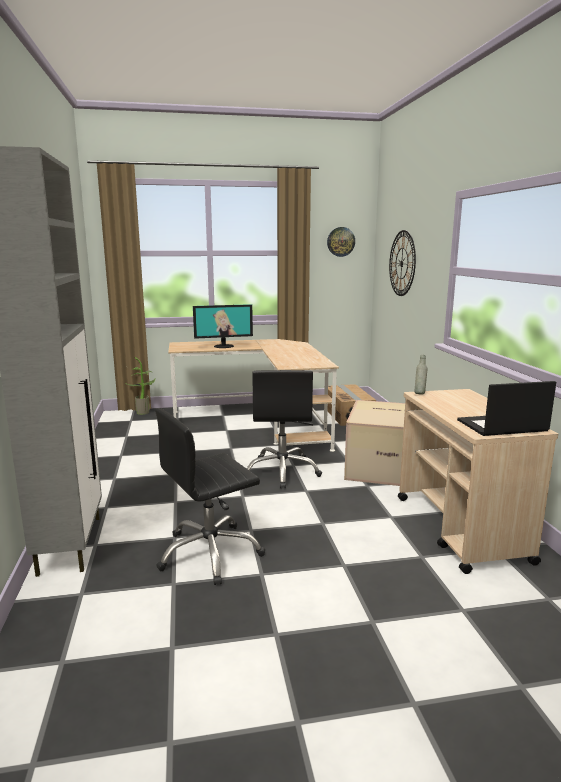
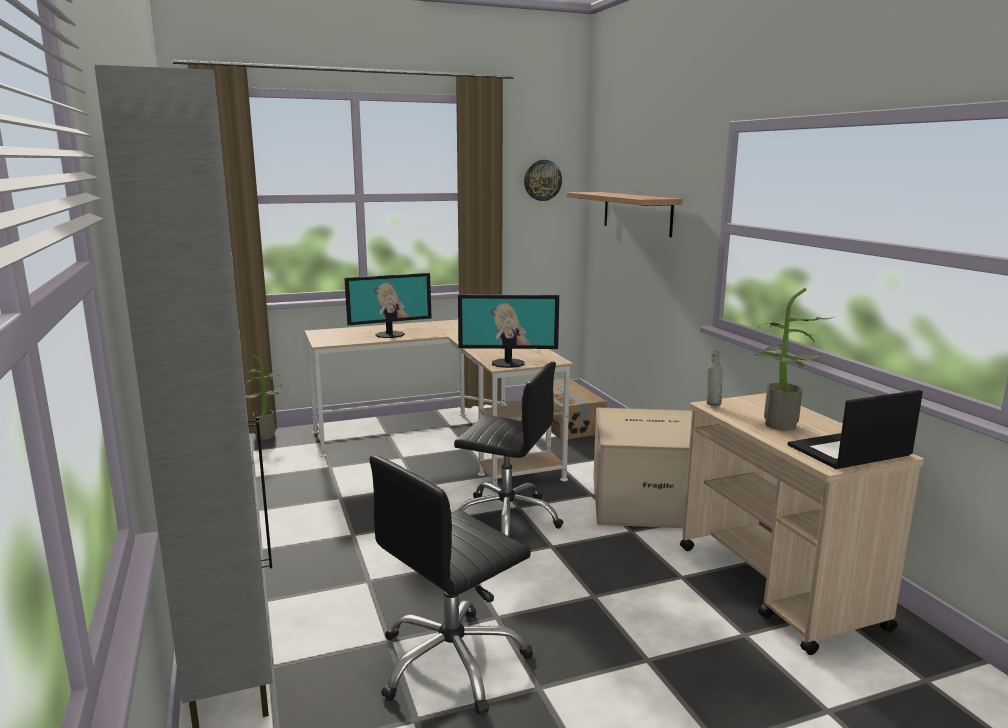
camera: 10 degrees left, 0 degrees up
black office chair [247,370,322,488] -> black office chair turned 60 degrees counterclockwise [454,362,564,536]
wall clock [389,230,416,296] -> shelf [567,192,683,237]
none -> monitor [458,295,559,368]
none -> potted plant [756,288,834,431]

